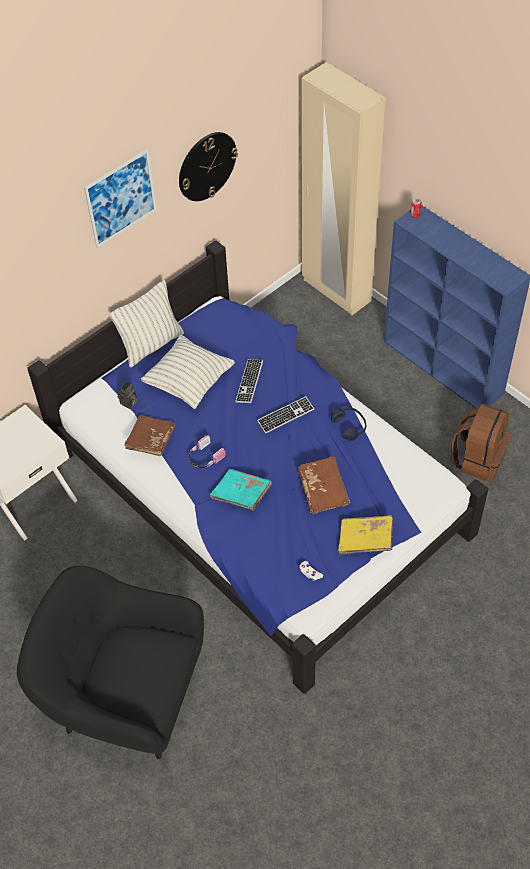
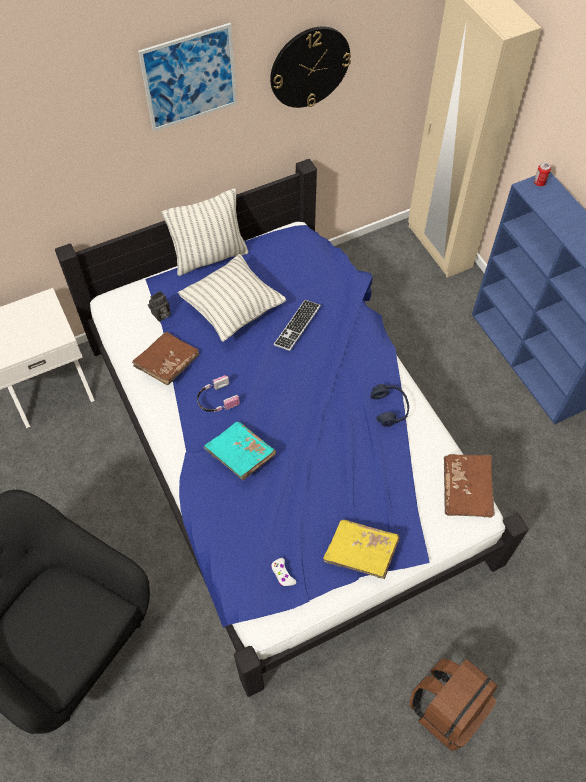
camera: 15 degrees right, 5 degrees up
keyboard [257,396,314,434] -> none
brown book [297,456,350,514] -> brown book moved to [444,454,495,518]
brown backpack [451,404,511,482] -> brown backpack moved to [410,658,498,751]

